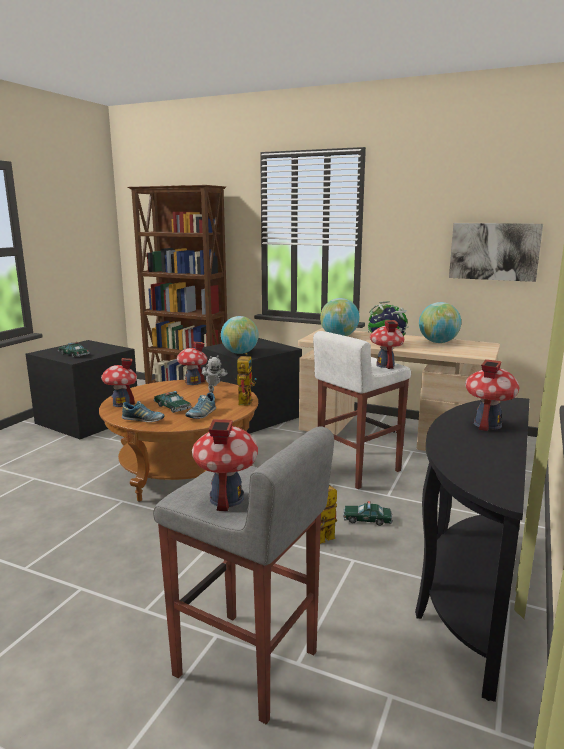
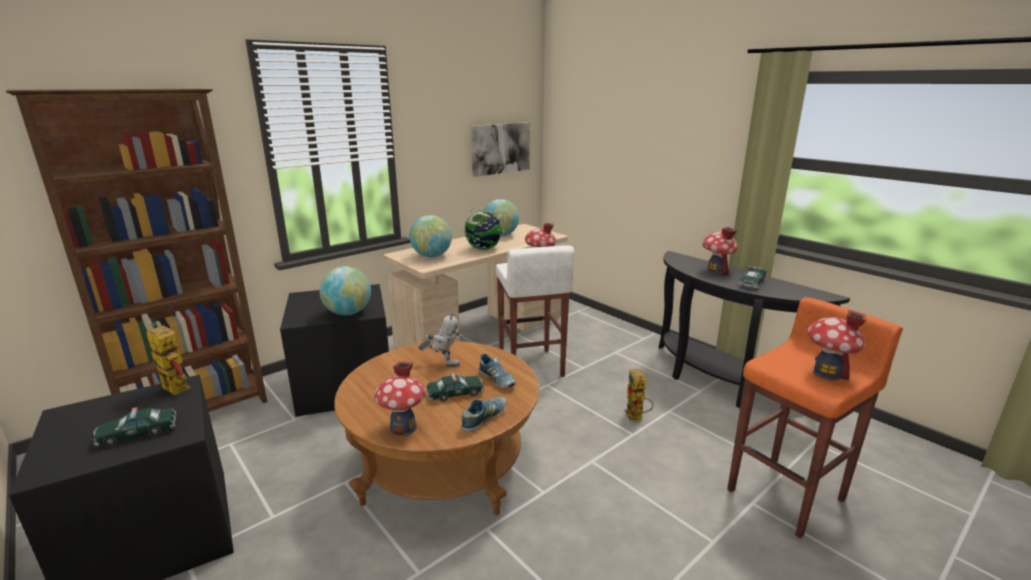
camera: 65 degrees left, 5 degrees up
grey stool [153,426,334,725] -> orange stool [727,297,903,538]
toy house [177,342,207,385] -> none
toy robot [235,353,257,406] -> toy robot moved to [140,323,191,395]
toy car [343,501,392,526] -> toy car moved to [738,266,767,289]

